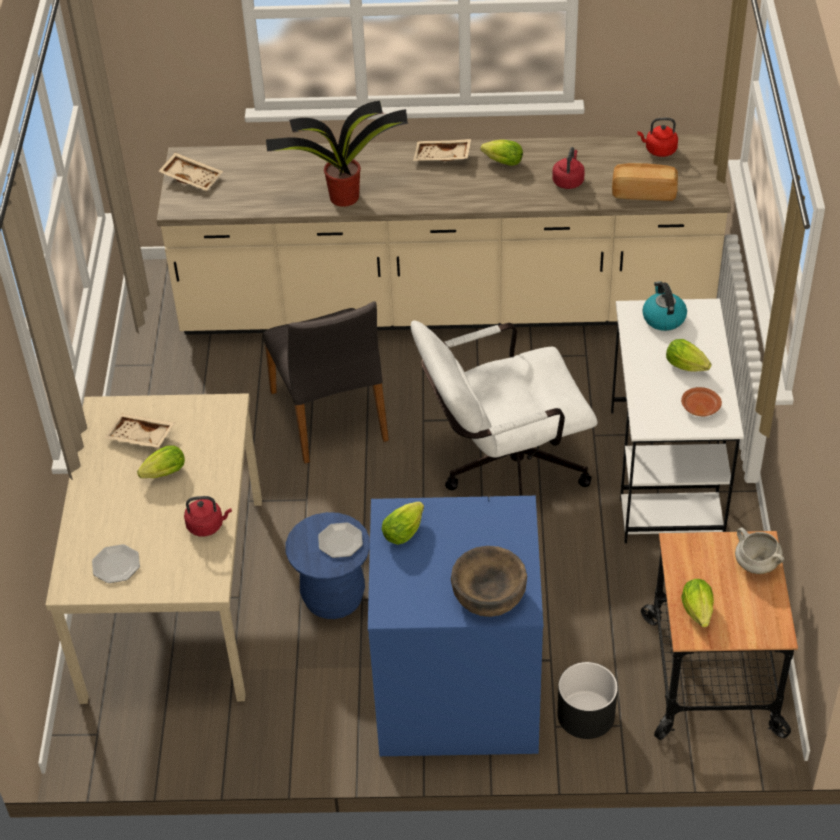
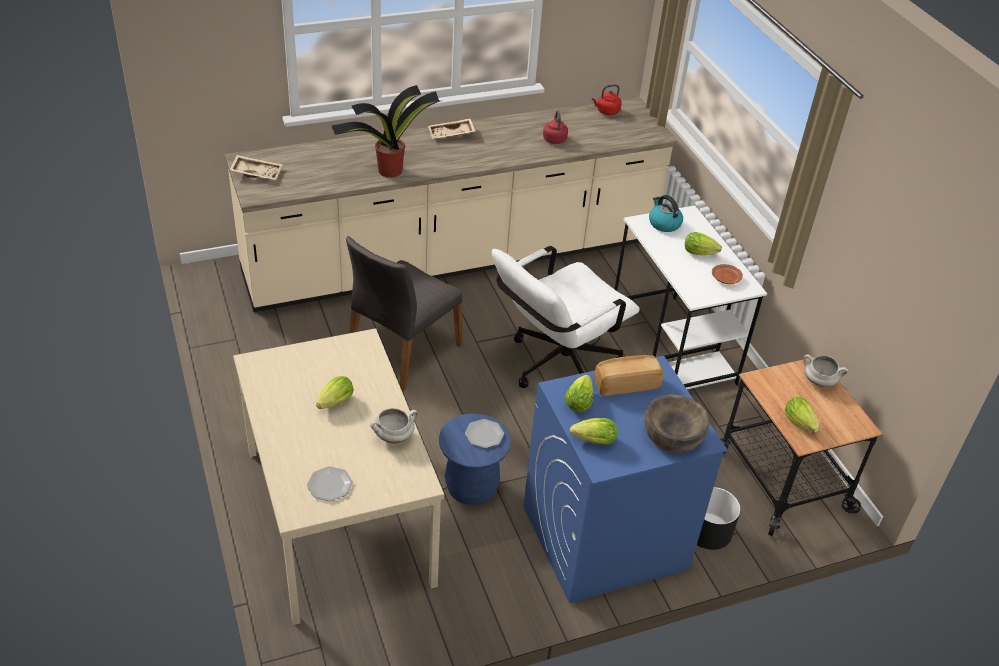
camera: 25 degrees left, 5 degrees down
beige tray [104,413,175,448] -> none
red kettle [184,496,232,536] -> white cooking pot [370,408,418,444]
grey chair [264,301,389,464] -> grey chair turned 75 degrees clockwise [346,236,463,391]
lettuce [480,140,523,166] -> lettuce moved to [570,418,618,445]
bread [612,163,678,201] -> bread moved to [594,355,664,396]

